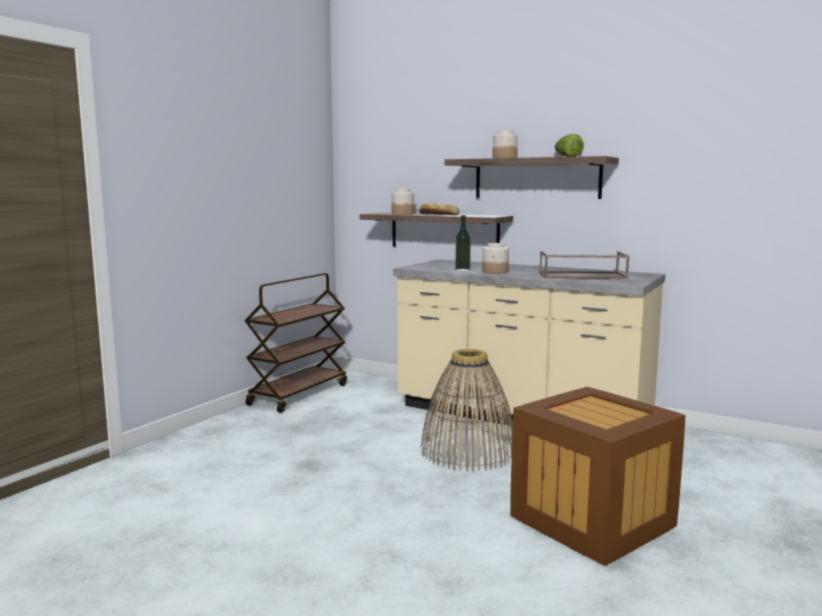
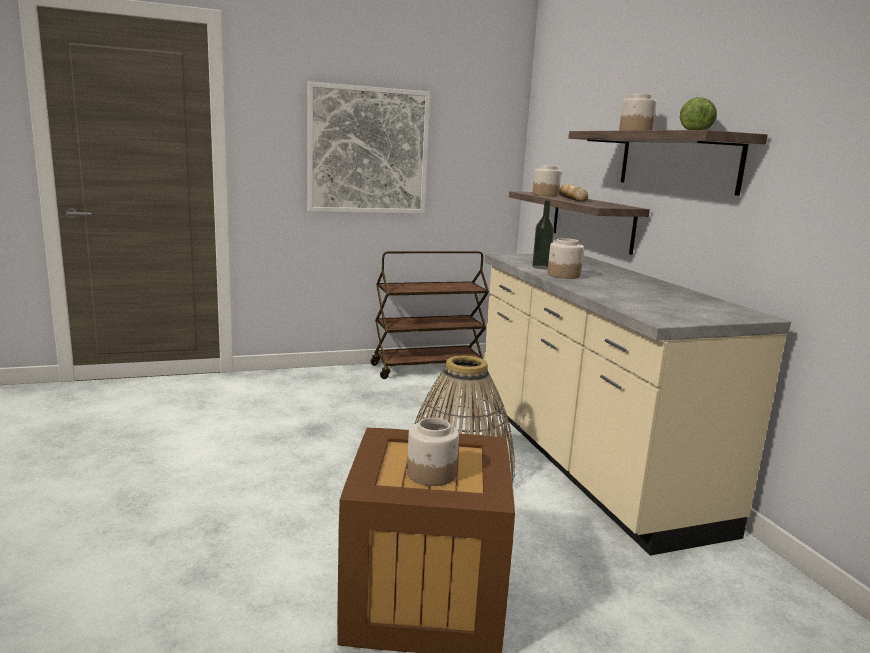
camera: 40 degrees right, 5 degrees up
brown tray [539,251,630,279] -> none
none -> picture [307,81,430,214]
none -> jar [407,418,459,486]

